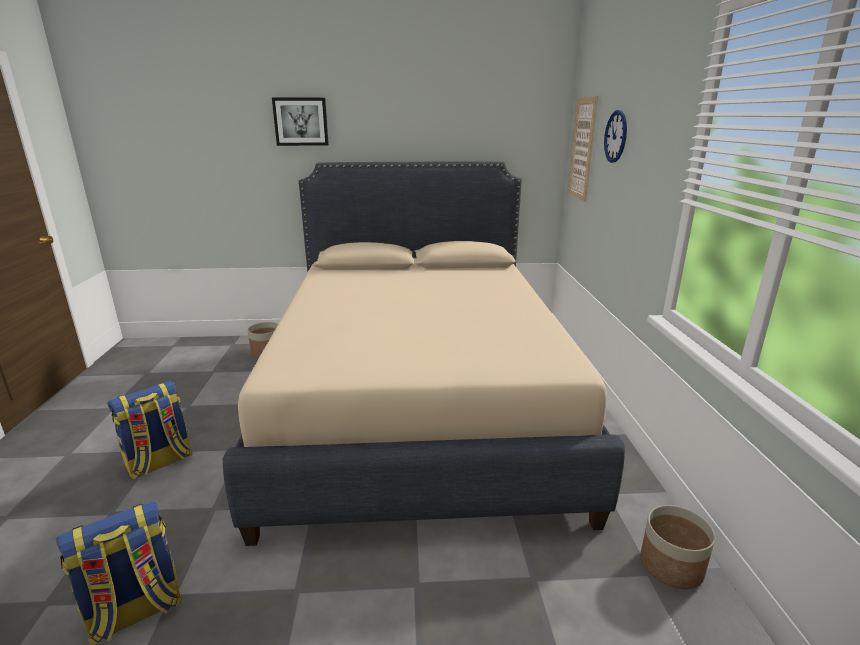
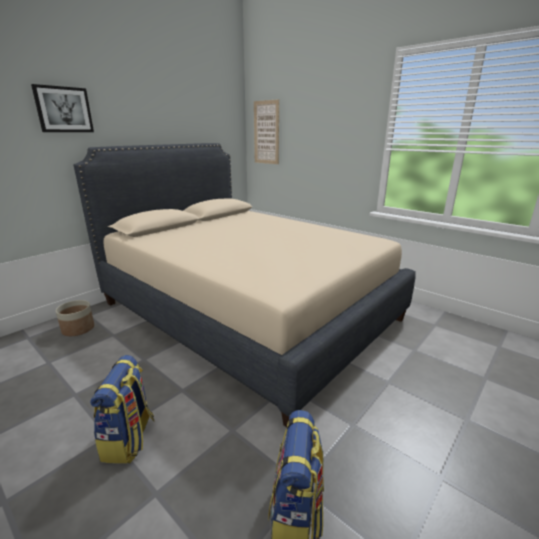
camera: 45 degrees left, 0 degrees up
wall clock [604,110,627,163] -> none
planter [640,505,715,589] -> none

